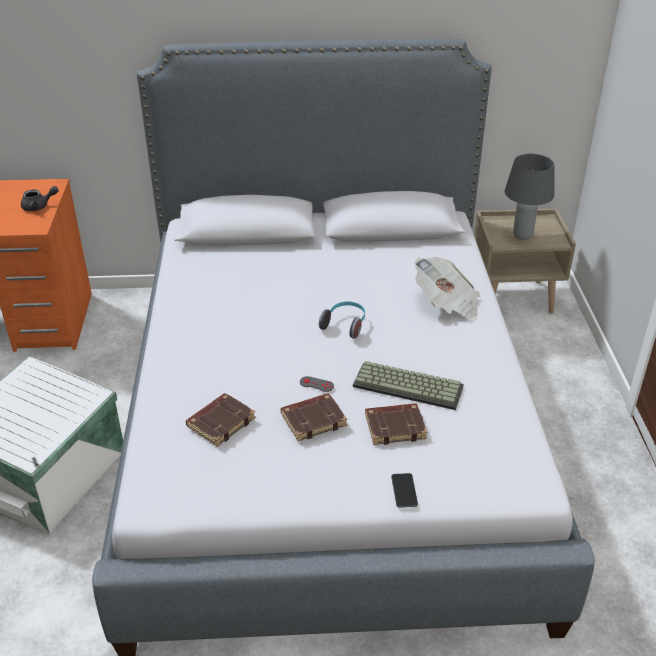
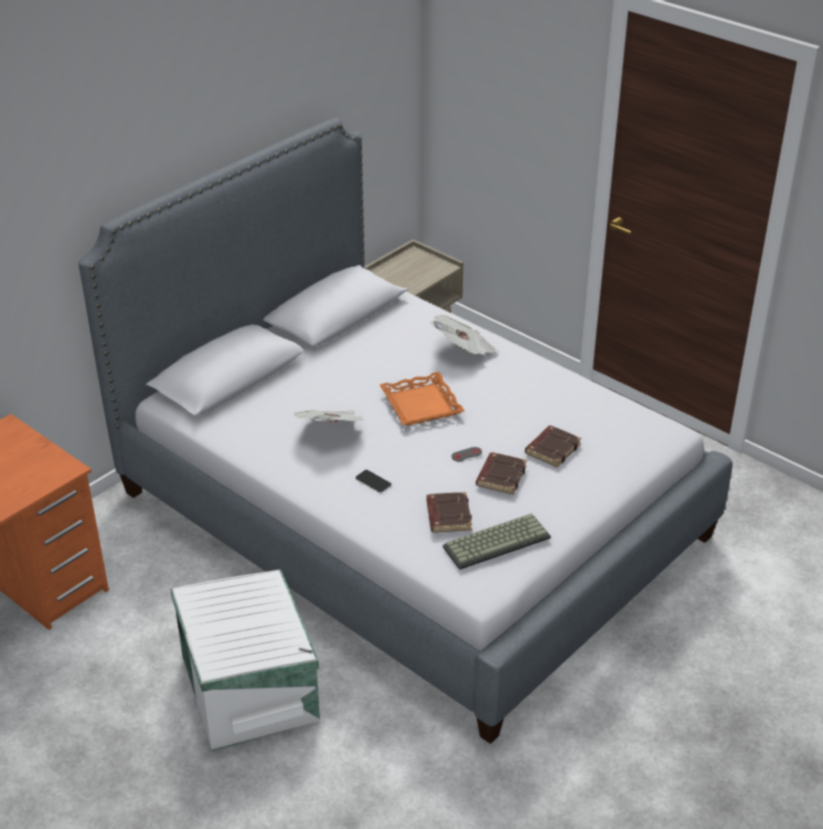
camera: 45 degrees left, 0 degrees up
grey teapot [21,186,59,211] -> none
headphones [319,301,365,339] -> orange tray [379,372,465,426]
keyboard [353,361,464,410] -> keyboard moved to [443,513,551,570]
phone [391,473,418,508] -> phone moved to [355,470,392,493]
grey table lamp [505,153,554,240] -> none
none -> newspaper [294,410,363,423]

